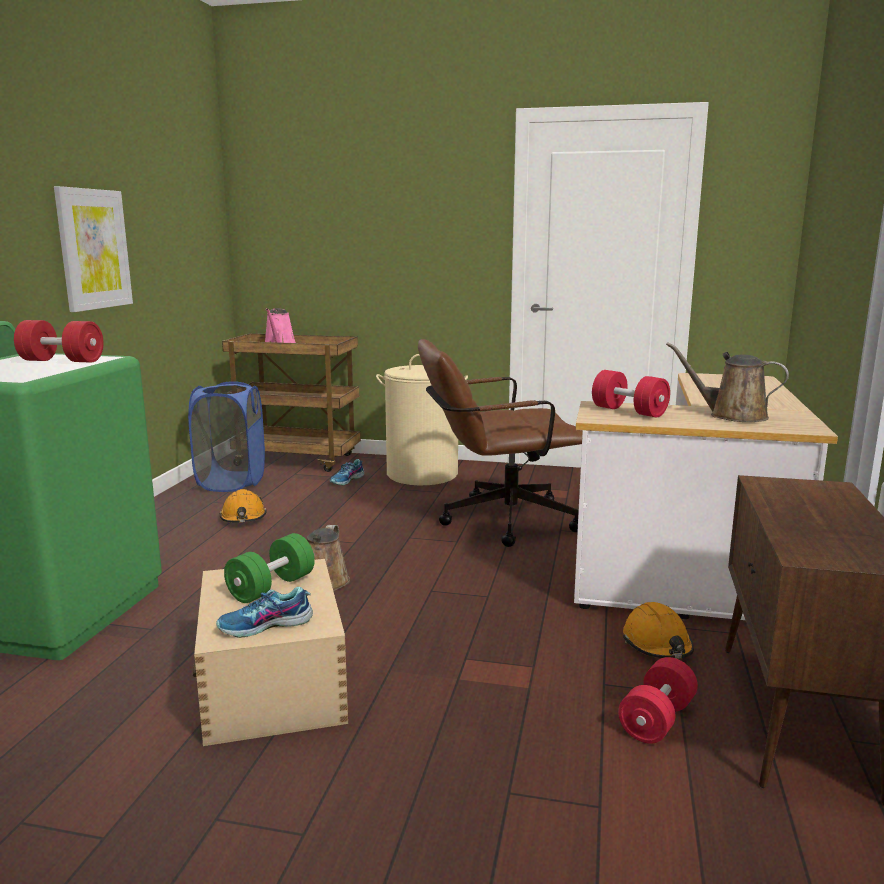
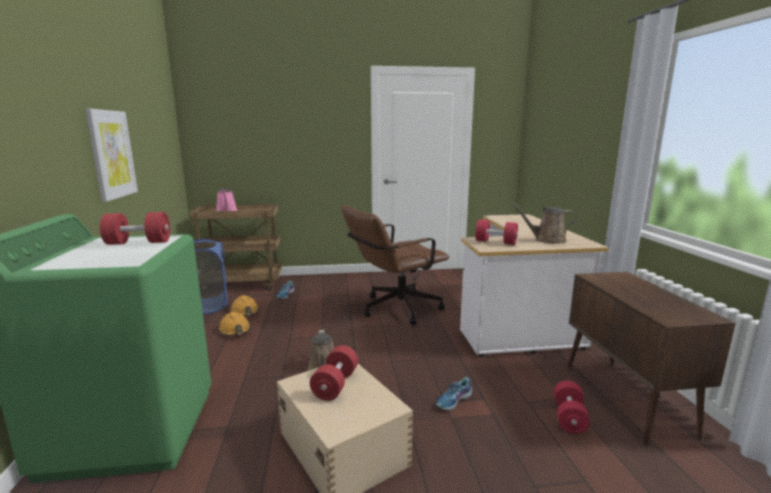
camera: 20 degrees left, 0 degrees up
shoe [216,587,313,638] -> shoe moved to [436,377,472,410]
green dumbbell [224,533,315,603] -> red dumbbell [310,345,358,401]
beige laundry basket [376,354,468,485] -> none
orange hard hat [623,602,694,659] -> orange hard hat moved to [230,295,259,316]

